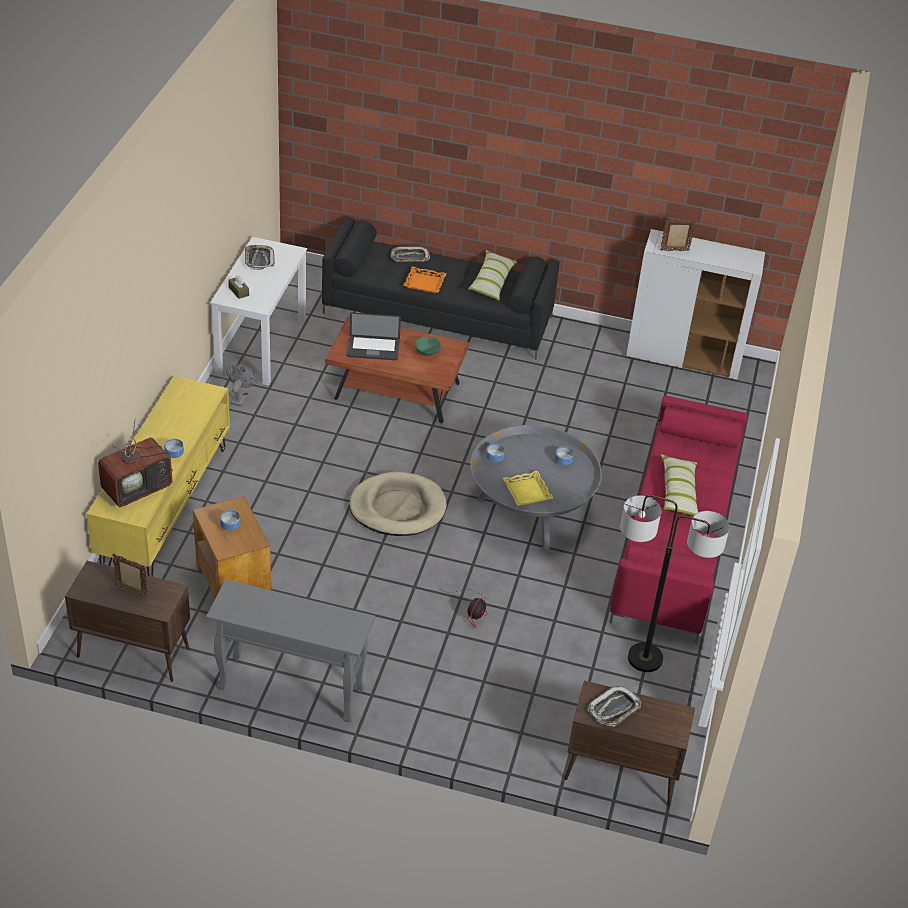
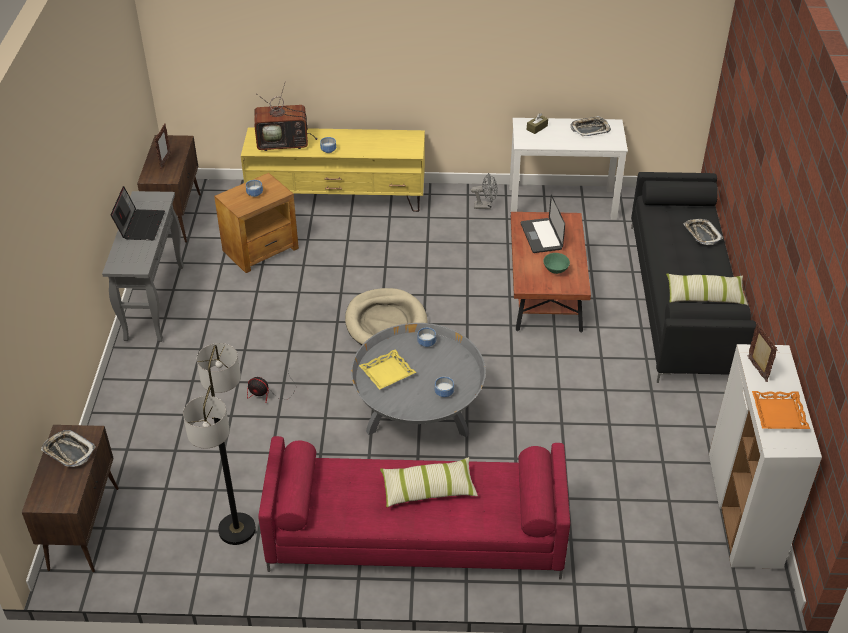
camera: 80 degrees right, 0 degrees up
television [98,419,173,507] -> television turned 45 degrees counterclockwise [254,81,318,151]
orange tray [403,266,447,293] -> orange tray moved to [752,391,810,429]
none -> laptop [111,186,165,240]

